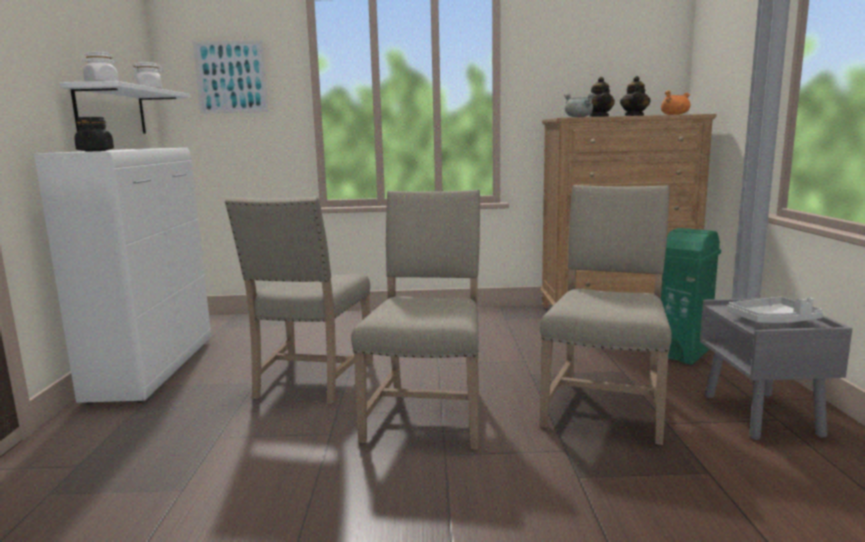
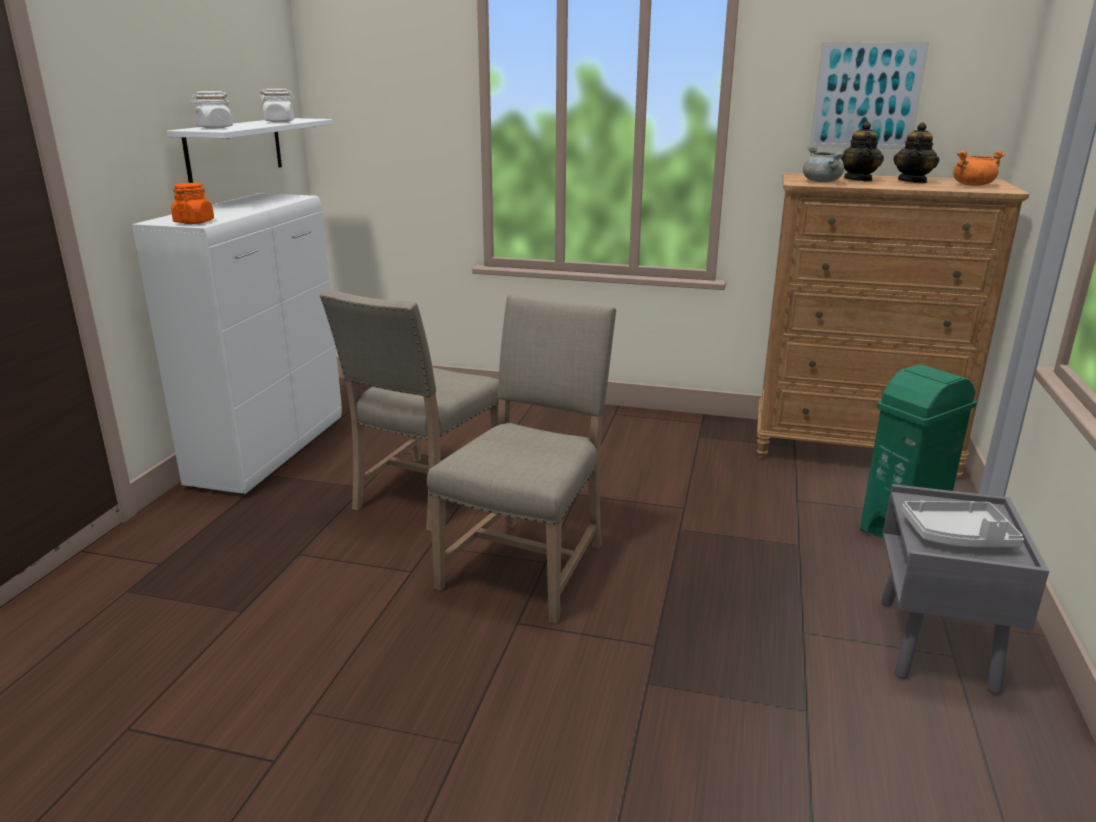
camera: 15 degrees right, 10 degrees up
black jar [74,117,114,152] -> orange jar [171,183,214,224]
picture [193,40,268,114] -> picture moved to [809,42,929,149]
beige chair [540,185,672,445] -> none

